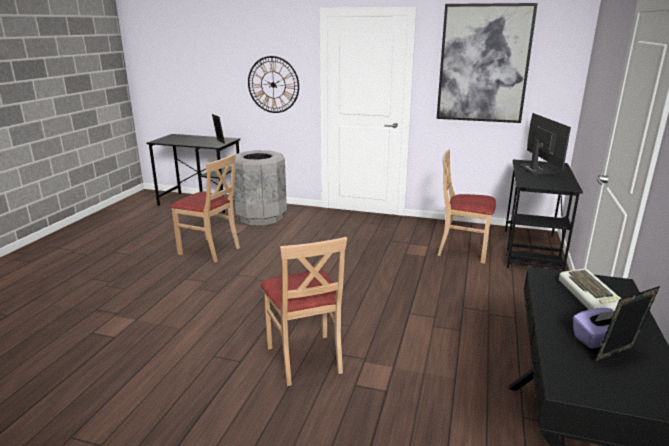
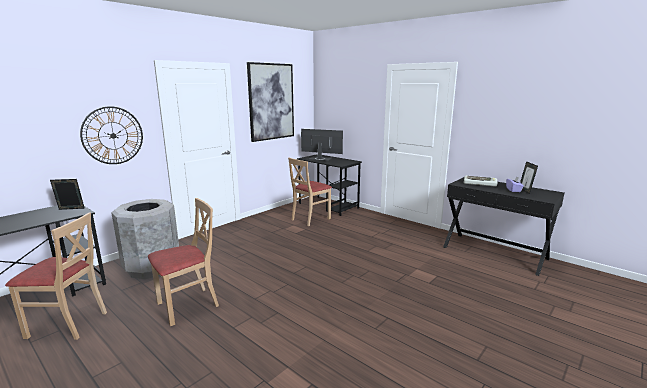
camera: 65 degrees left, 5 degrees down
beige chair [261,237,347,386] -> beige chair moved to [5,212,107,340]

